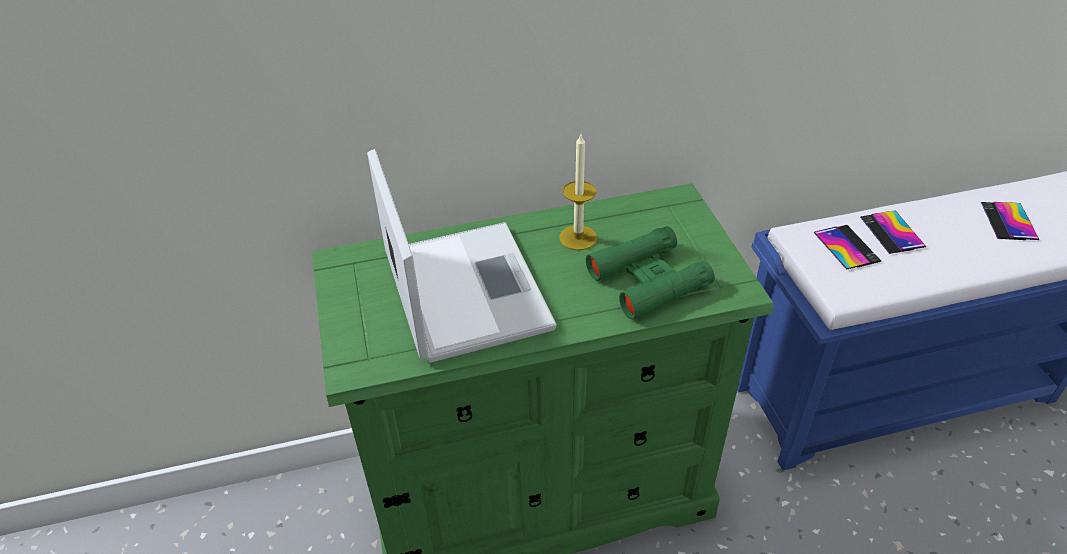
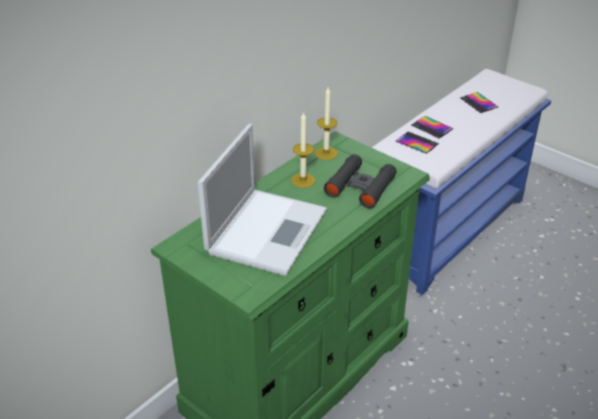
camera: 35 degrees left, 5 degrees down
laptop [367,149,557,363] -> laptop turned 75 degrees clockwise [198,124,327,276]
green binoculars [586,226,715,319] -> black binoculars [324,154,397,208]
none -> candle [315,87,338,160]

